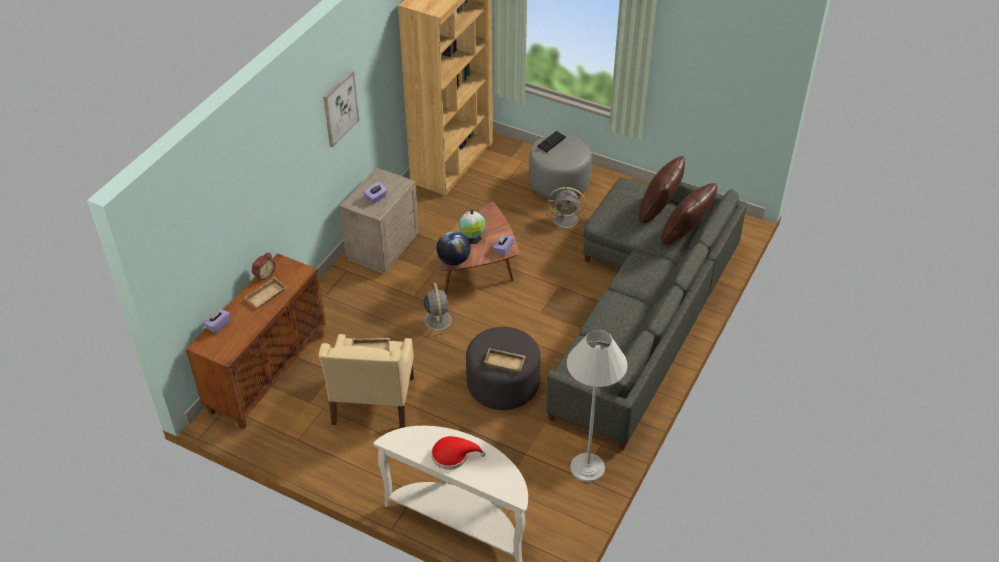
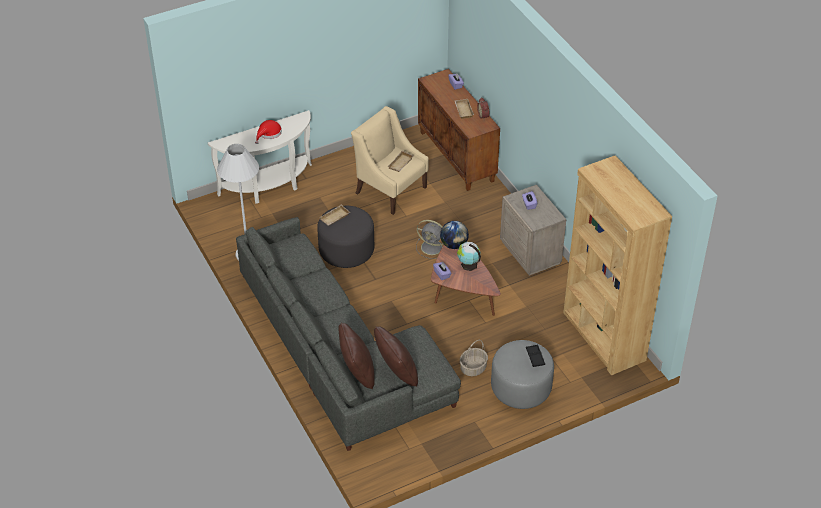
camera: 125 degrees right, 0 degrees up
picture [323,70,359,147] -> none
grey fan [547,187,585,232] -> basket [460,340,488,376]

